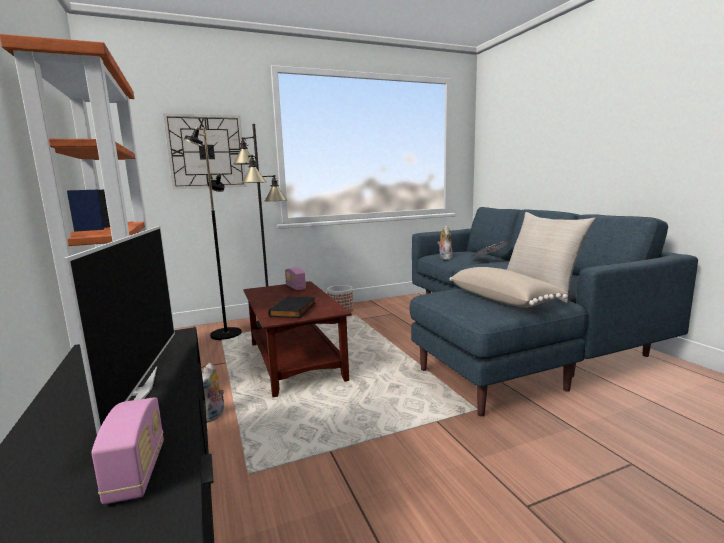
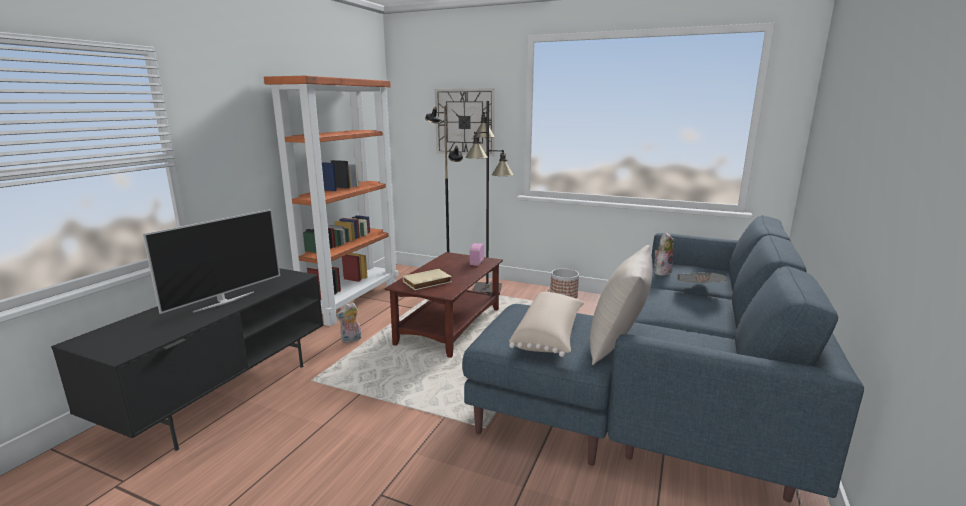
camera: 45 degrees right, 5 degrees up
radio [91,397,164,504] -> none
black book [268,296,316,318] -> beige book [403,269,452,290]

